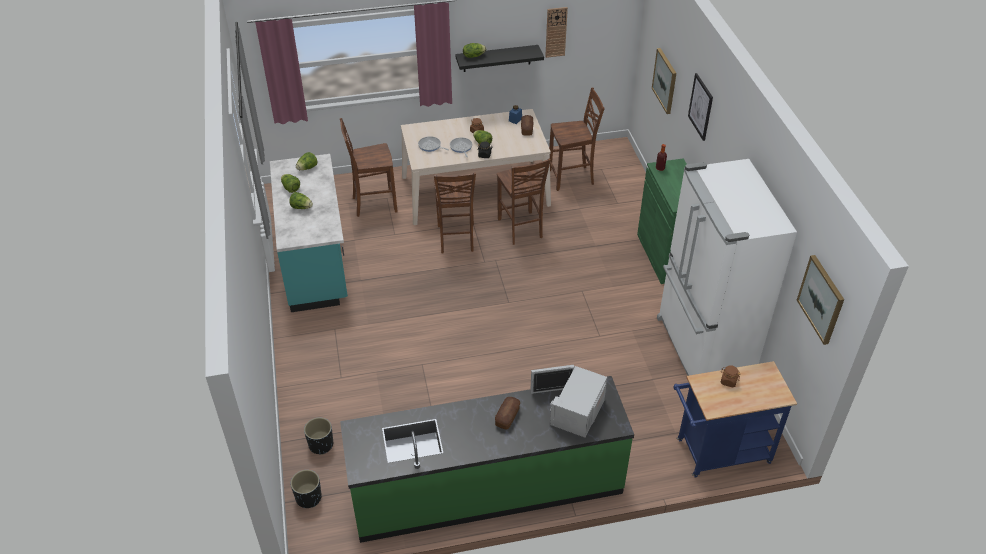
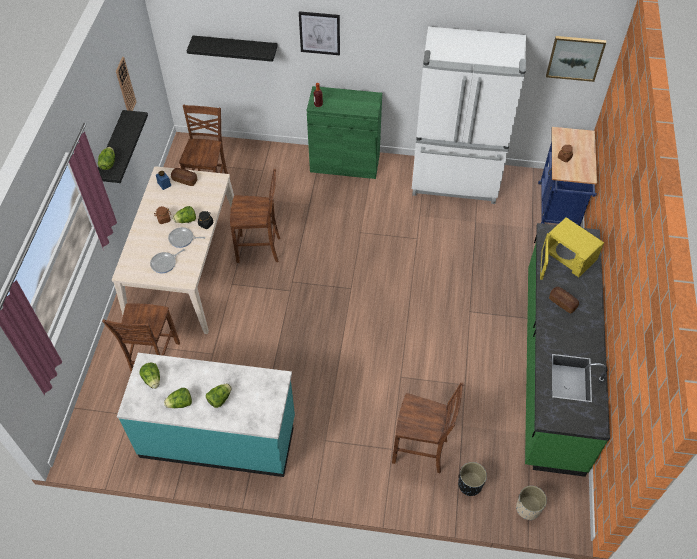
camera: 70 degrees left, 10 degrees up
black planter [291,470,322,508] -> beige planter [516,486,547,520]
brown chair [434,172,476,254] -> brown chair moved to [392,382,464,473]
white microwave [530,365,607,438] -> yellow microwave [540,217,604,280]
picture [652,48,676,114] -> black shelf [187,35,278,62]

